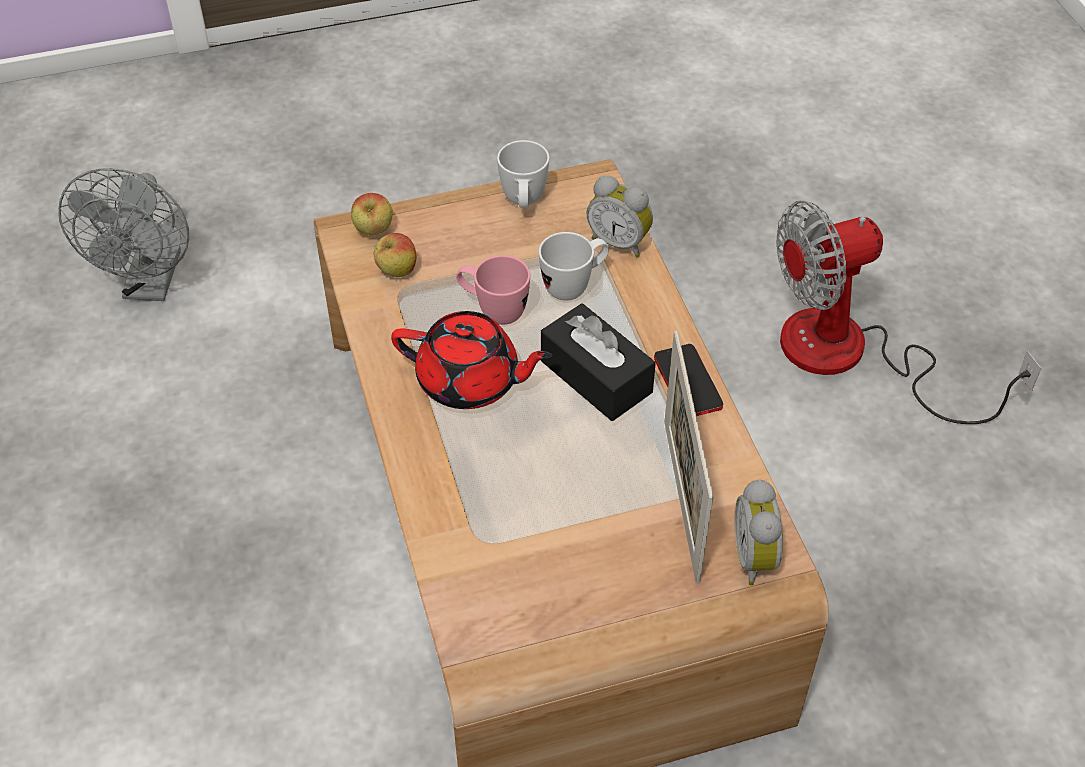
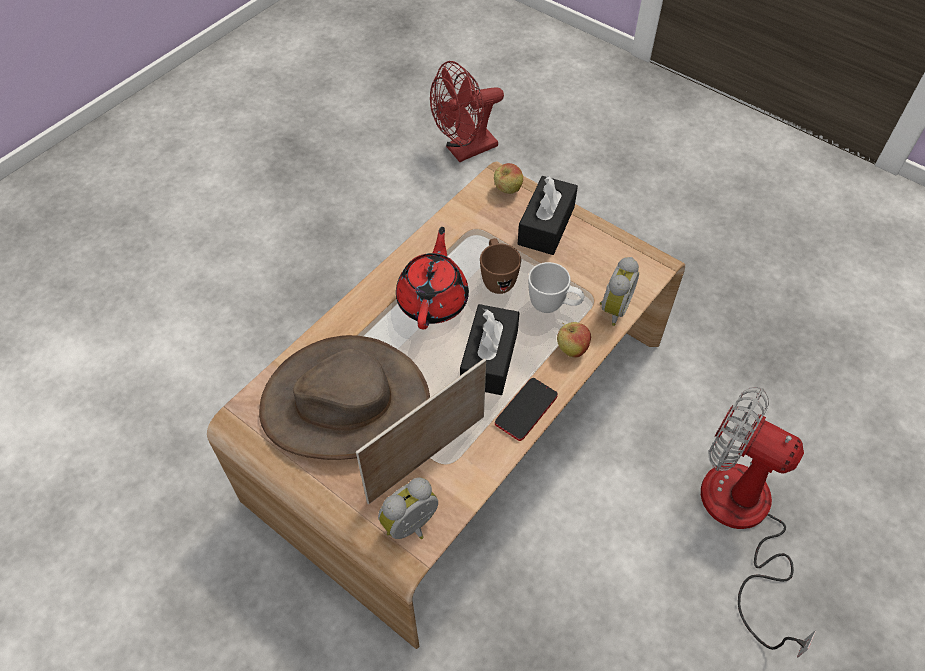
camera: 55 degrees right, 5 degrees up
grey fan [58,168,189,301] -> red fan [430,61,504,162]
apple [374,233,417,277] -> apple moved to [557,322,591,358]
red teapot [391,311,552,409] -> red teapot turned 150 degrees counterclockwise [396,227,469,329]
pink mug [456,255,530,325] -> brown mug [480,238,521,294]
white mug [497,140,549,208] -> none
alarm clock [586,176,653,258] -> alarm clock turned 150 degrees counterclockwise [600,257,639,326]
none -> brown hat [259,335,430,460]
none -> black tissue box [517,176,578,255]

